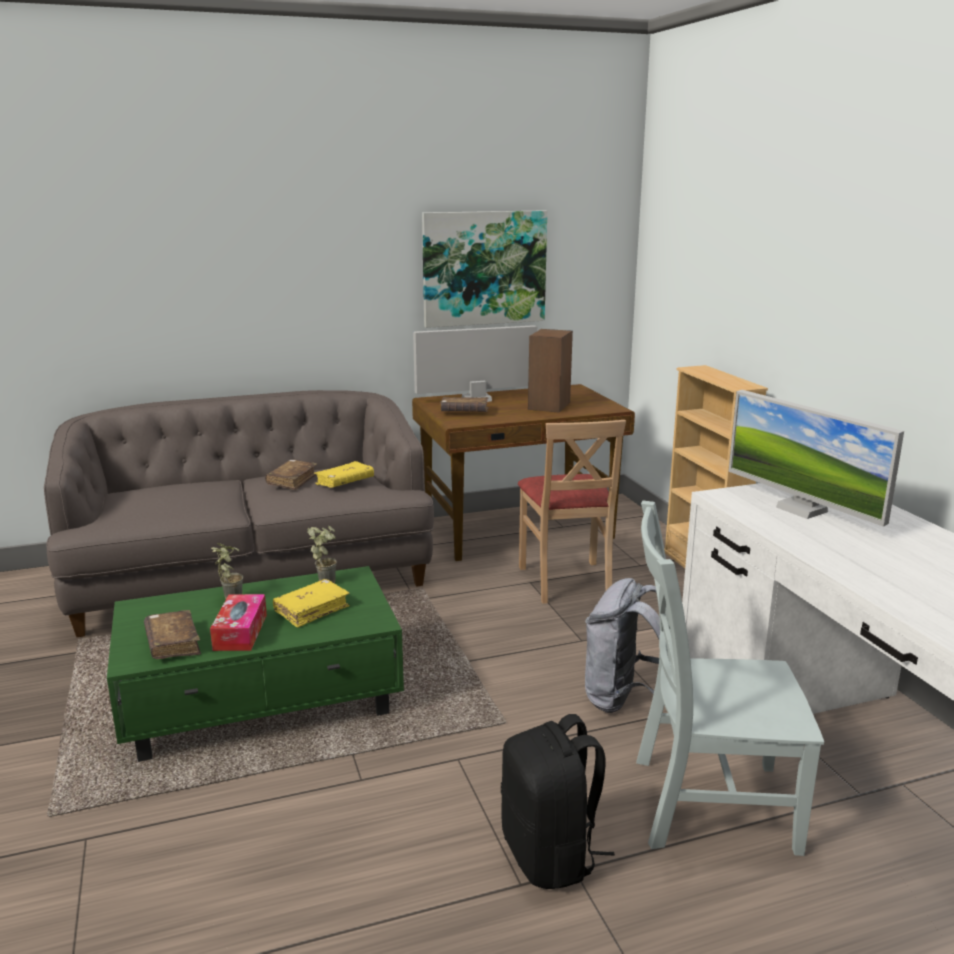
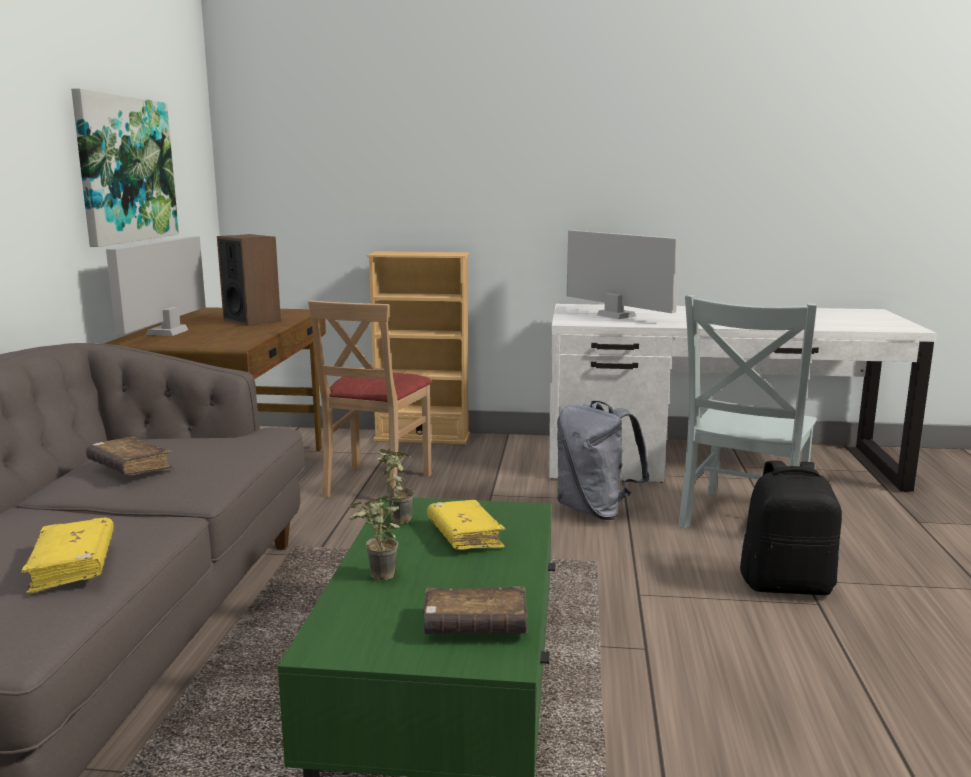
camera: 65 degrees left, 5 degrees down
tissue box [210,594,267,651] -> none
yellow book [314,461,374,488] -> yellow book moved to [22,518,114,594]
brown book [440,397,489,412] -> none
beige chair [518,420,626,604] -> beige chair turned 90 degrees clockwise [308,300,432,498]
monitor [728,390,904,527] -> monitor turned 120 degrees counterclockwise [567,230,680,319]

